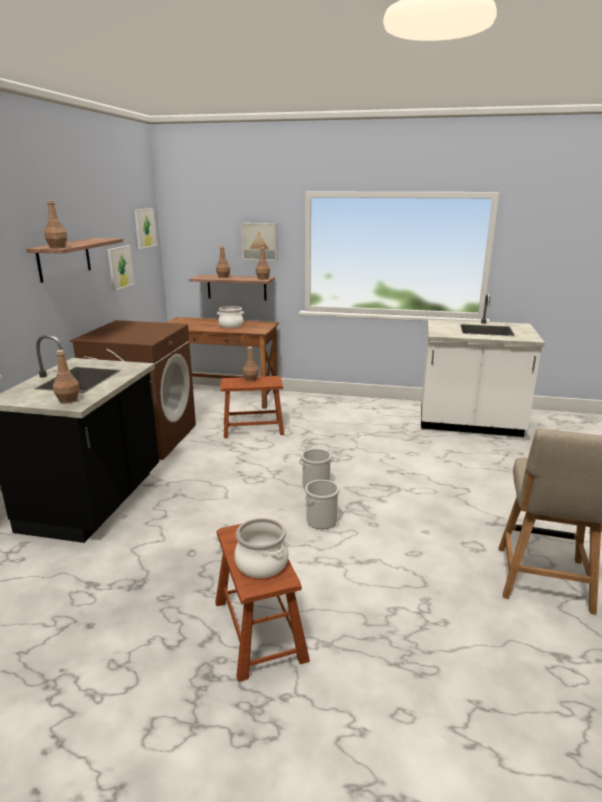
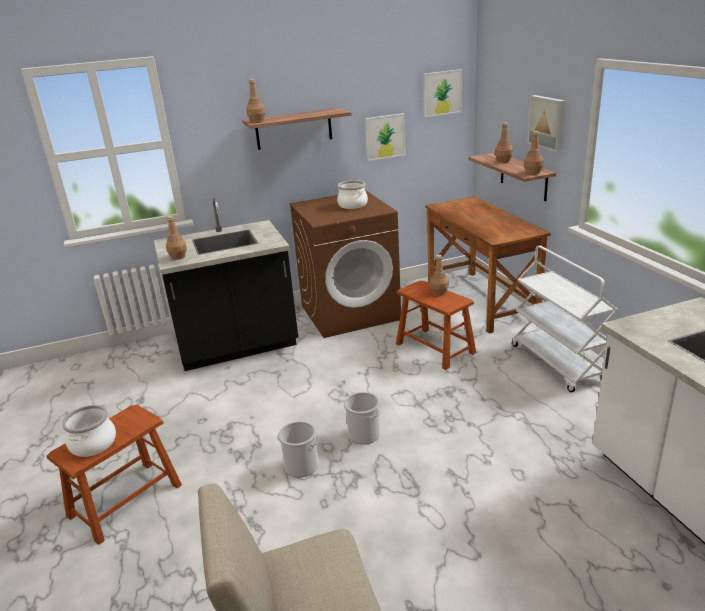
camera: 60 degrees right, 5 degrees up
cooking pot [217,306,244,328] -> cooking pot moved to [337,180,368,209]
none -> white cart [512,245,618,392]

